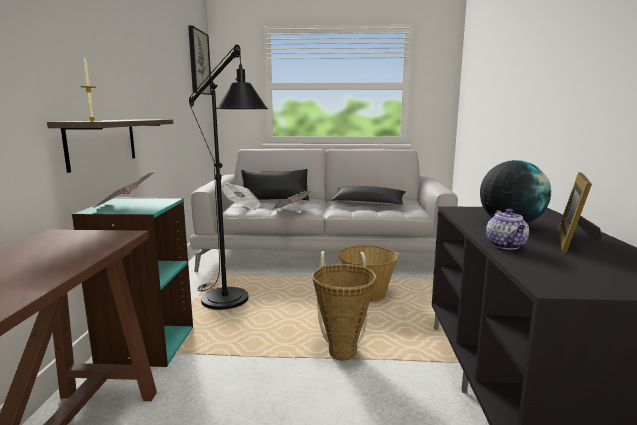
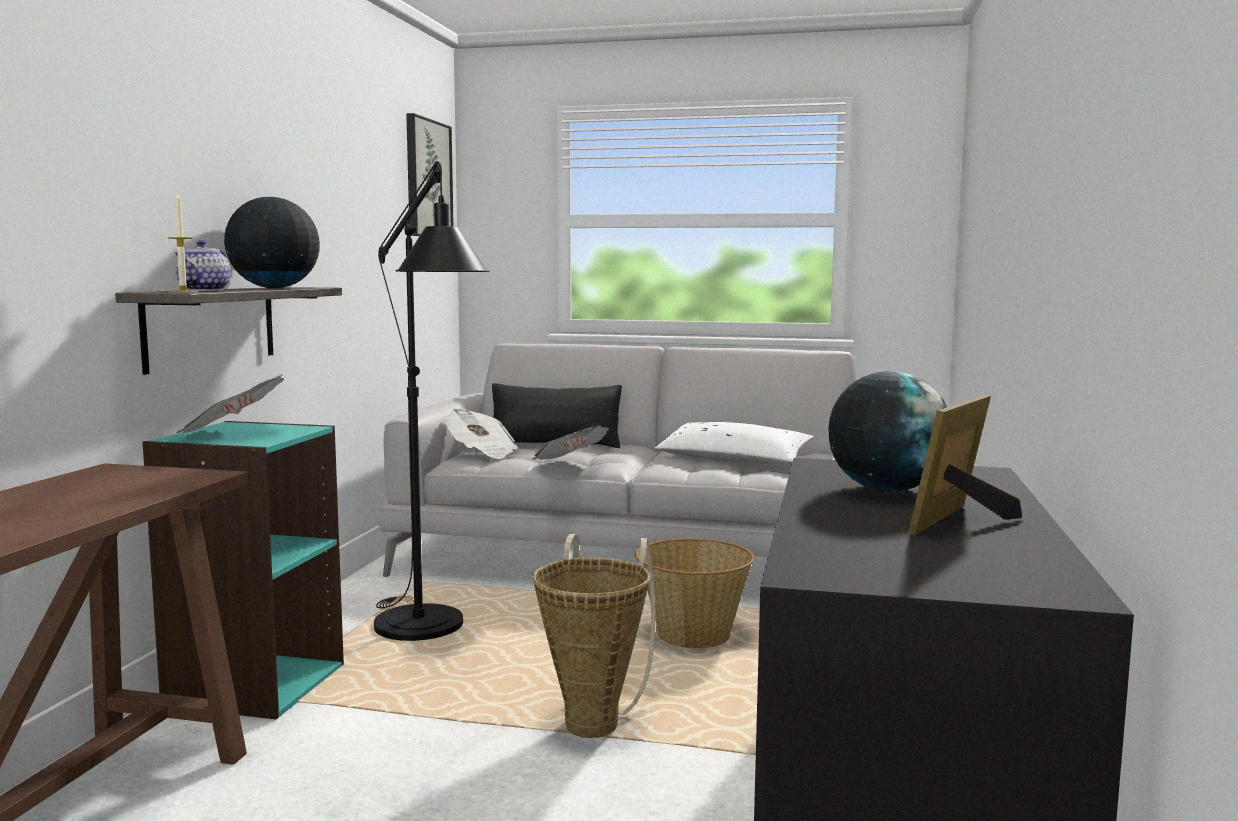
camera: 10 degrees right, 5 degrees down
black pillow [331,186,406,206] -> white pillow [655,422,814,464]
teapot [486,209,529,250] -> teapot moved to [175,240,231,291]
none -> globe [224,197,320,288]

